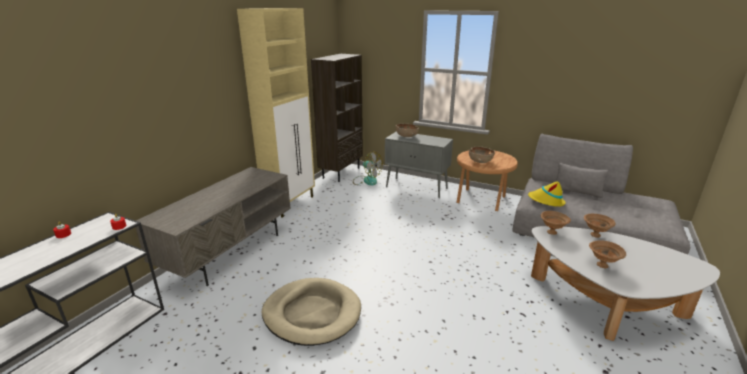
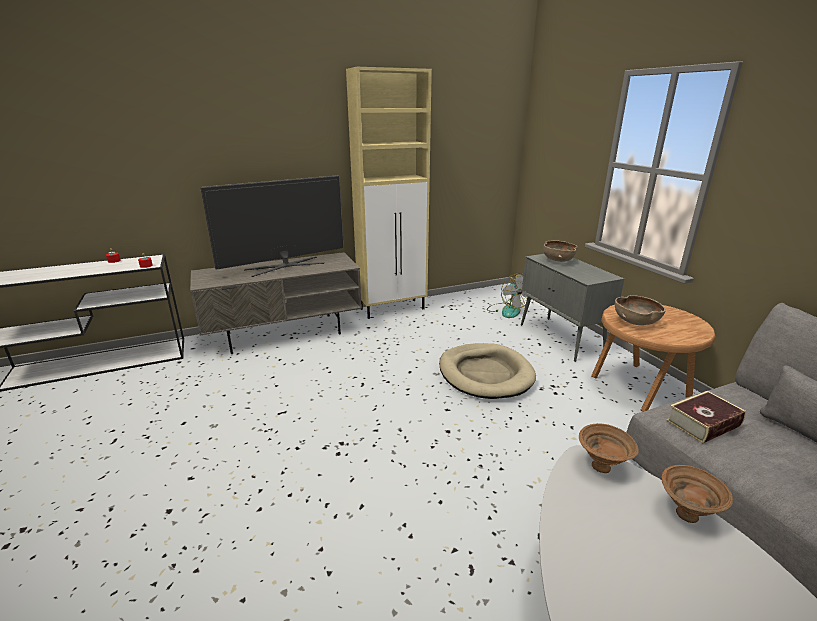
camera: 40 degrees right, 0 degrees up
beige dog bed [262,278,361,346] -> beige dog bed moved to [439,343,536,399]
brown bookcase [311,54,363,182] -> none
yellow hat [528,182,565,207] -> book [666,391,746,443]
brown bowl [589,240,626,268] -> none
none -> television [200,175,344,277]

